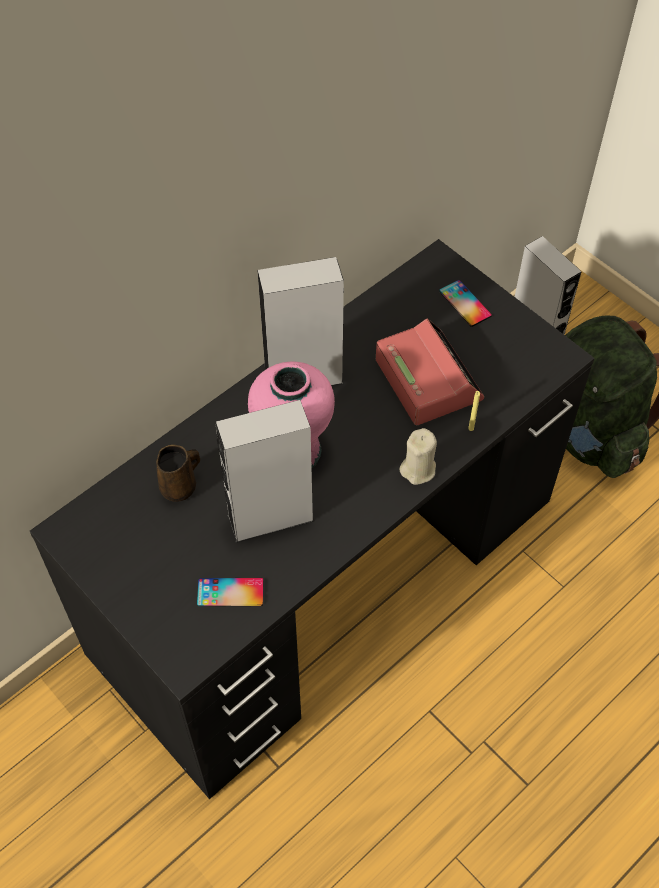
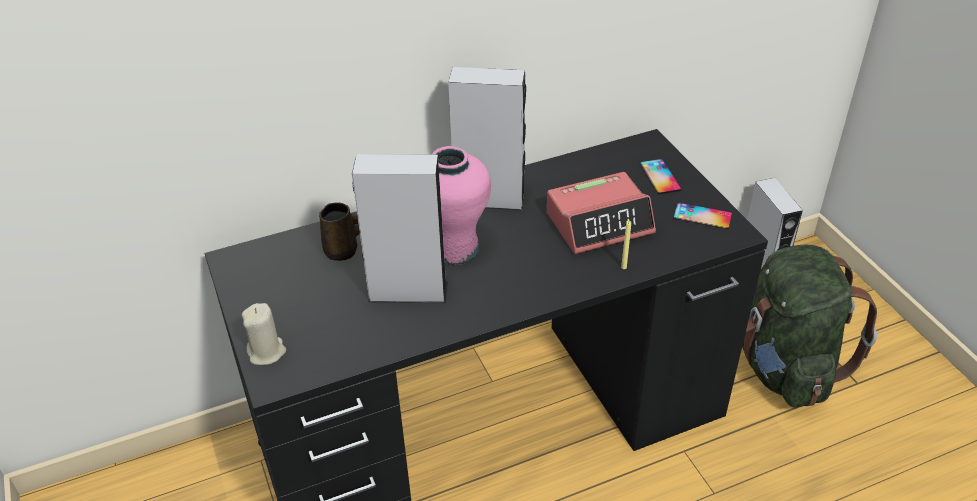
camera: 20 degrees right, 15 degrees down
phone [197,578,263,607] -> phone moved to [673,202,732,229]
alarm clock [376,318,484,425] -> alarm clock turned 75 degrees clockwise [547,172,656,254]
beige candle [399,428,437,485] -> beige candle moved to [242,303,286,365]

